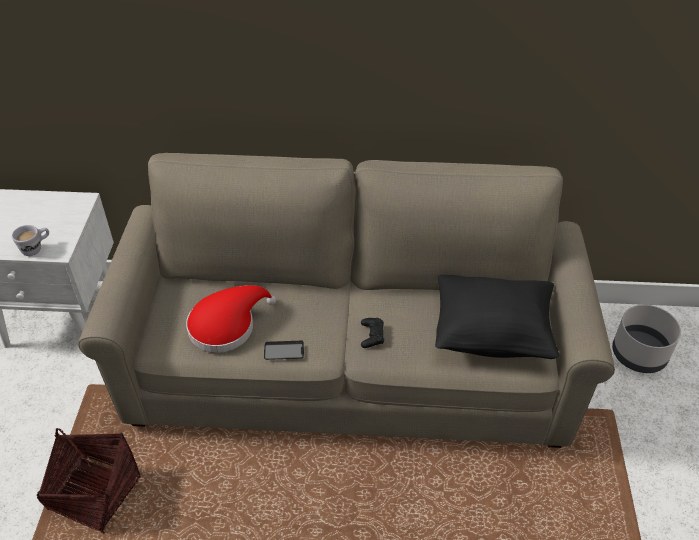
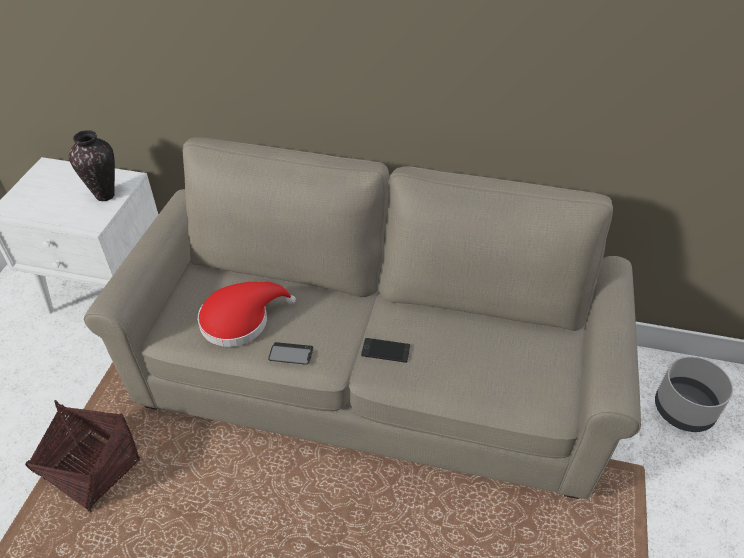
camera: 10 degrees right, 0 degrees up
white mug [12,225,49,256] -> none
black game controller [361,318,384,348] -> phone [361,338,410,363]
black pillow [435,275,559,359] -> none
none -> vase [69,130,115,201]

